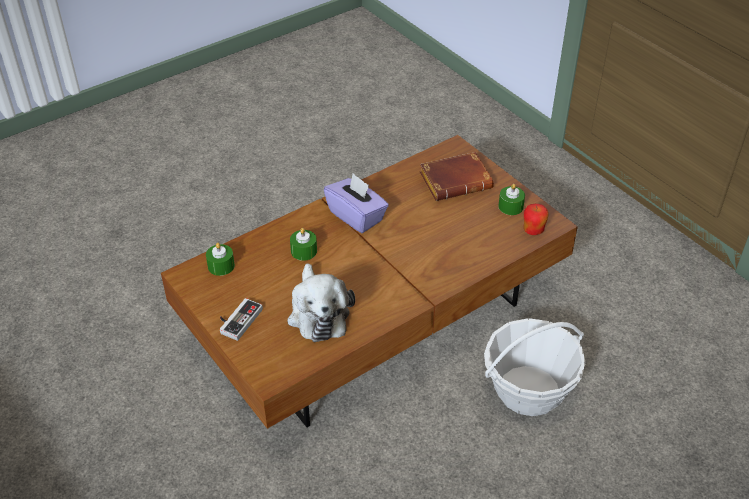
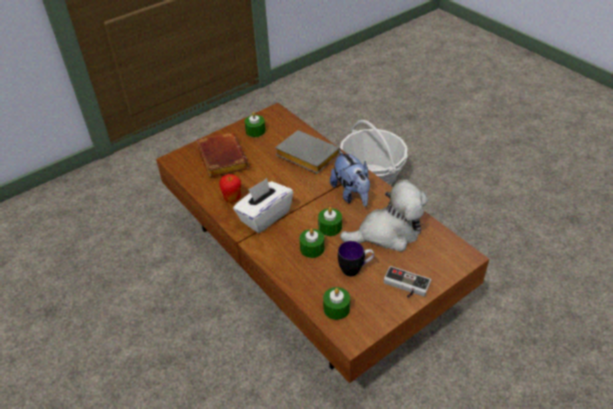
camera: 90 degrees left, 0 degrees up
purple tissue box [324,173,389,233] -> white tissue box [233,178,293,233]
apple [524,204,549,235] -> apple moved to [219,174,241,203]
none -> grey book [275,130,340,174]
none -> green candle [318,207,342,236]
none -> plush toy [330,150,370,207]
none -> mug [338,241,374,276]

